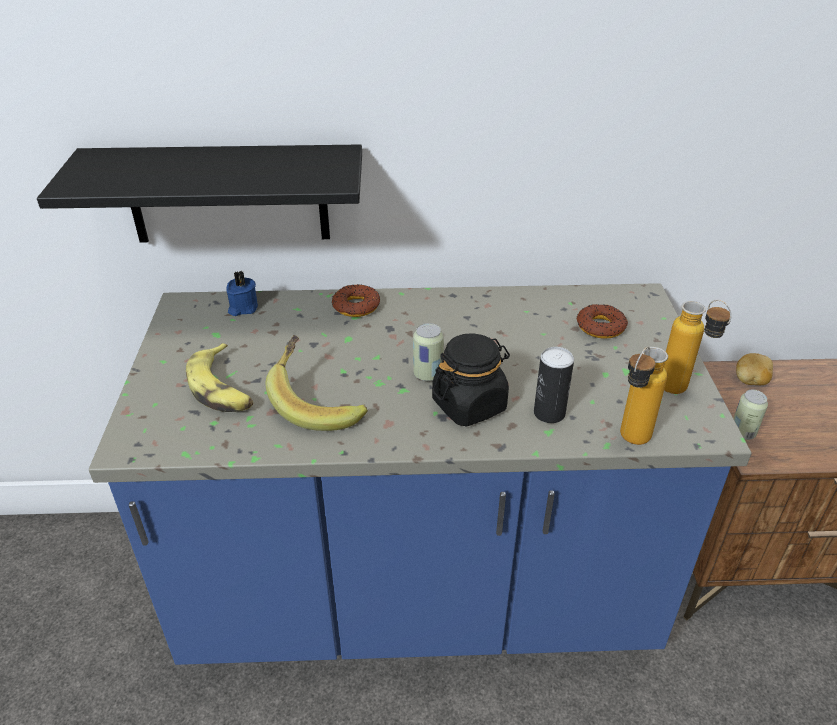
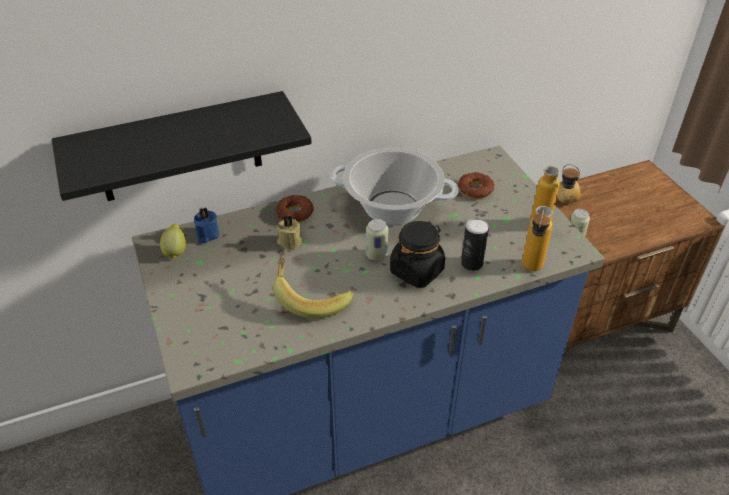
camera: 20 degrees left, 5 degrees up
banana [186,343,254,412] -> none
none -> lemon [160,224,186,260]
none -> beige candle [277,215,303,250]
none -> cooking pot [330,148,459,225]

